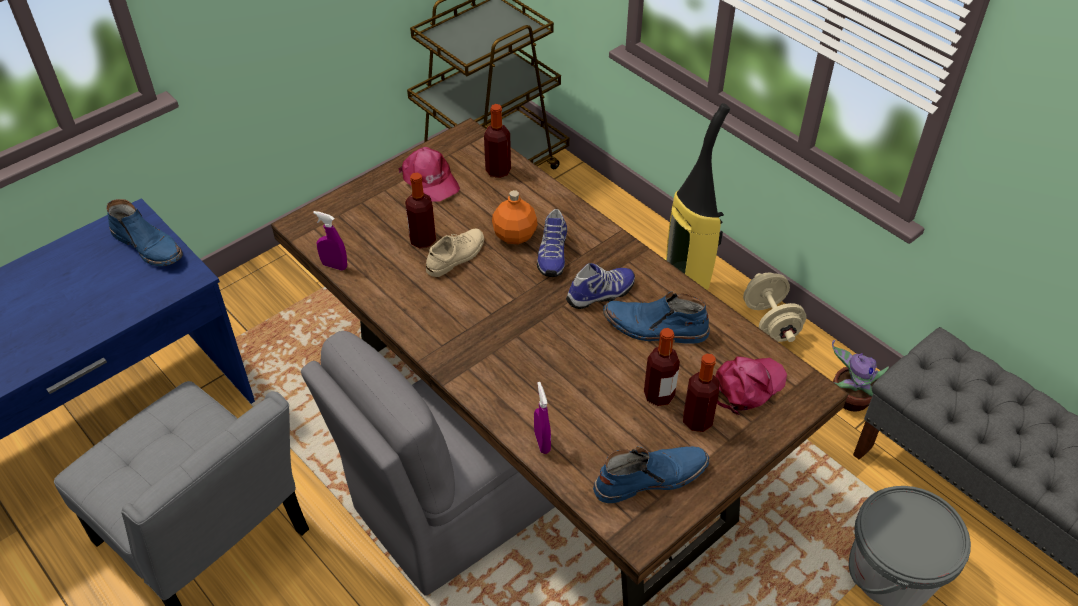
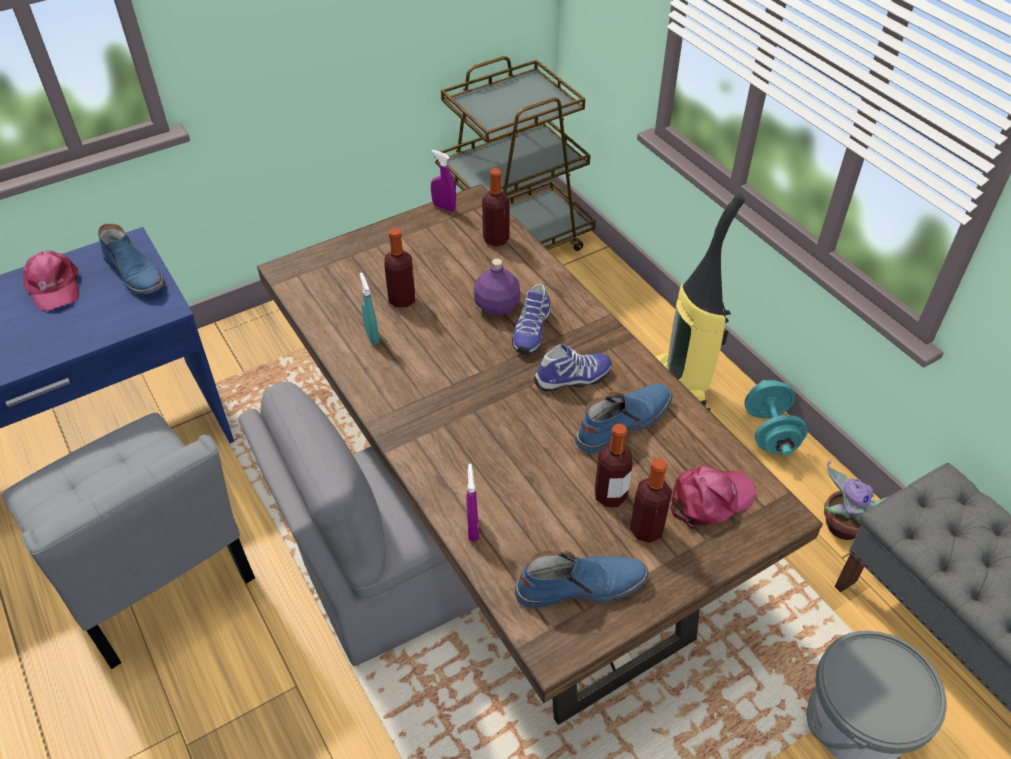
camera: 10 degrees right, 0 degrees up
purple spray bottle [313,211,347,271] -> purple spray bottle moved to [431,150,456,212]
pink cap [398,147,460,202] -> pink cap moved to [23,251,80,311]
beige shoe [426,229,484,277] -> none
orange bottle [492,190,538,244] -> purple bottle [474,259,520,316]
blue boot [603,291,709,344] -> blue boot turned 120 degrees clockwise [575,384,672,453]
beige dumbbell [743,273,806,342] -> turquoise dumbbell [744,380,808,456]
none -> turquoise spray bottle [360,273,379,344]

